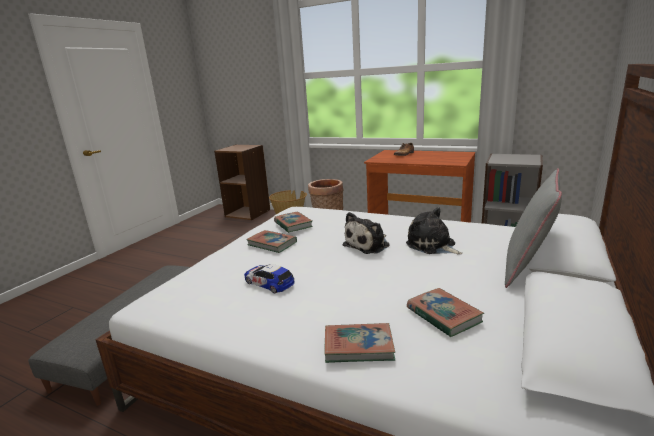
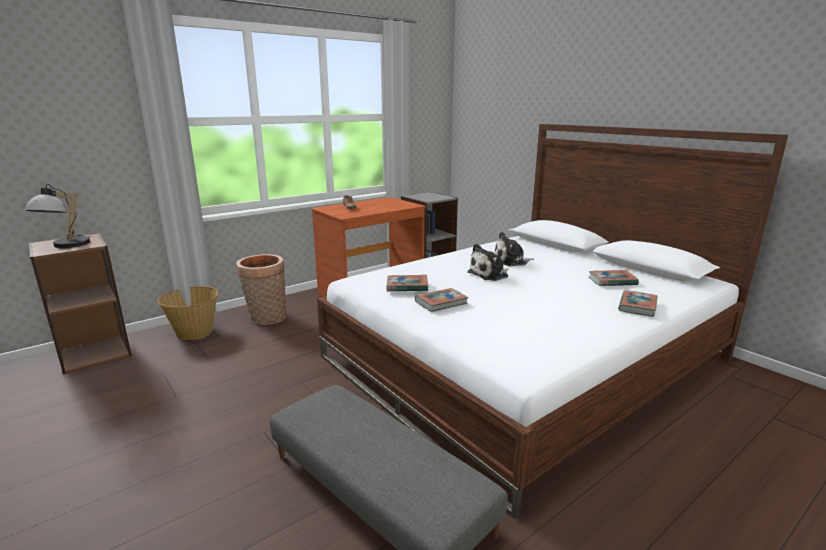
camera: 65 degrees left, 0 degrees up
toy car [244,264,295,293] -> none
plush toy [342,212,390,254] -> plush toy turned 75 degrees clockwise [467,244,509,281]
grey pillow [505,169,562,288] -> none
none -> table lamp [25,184,91,248]

